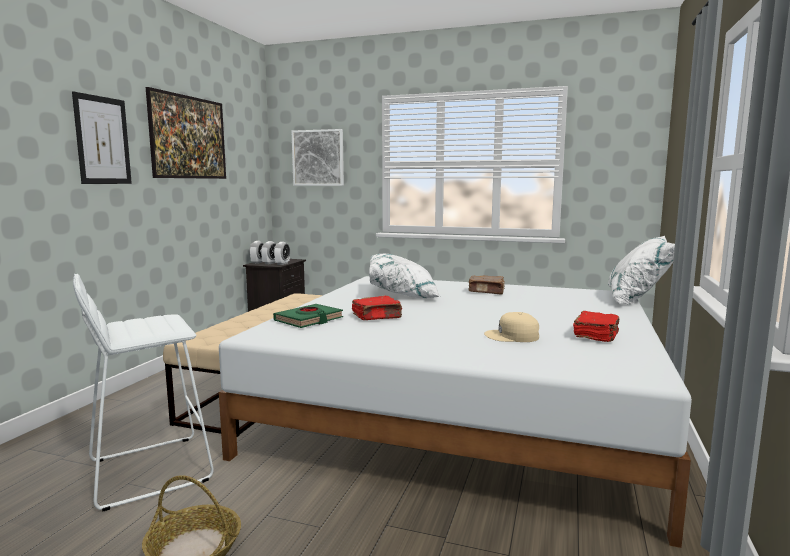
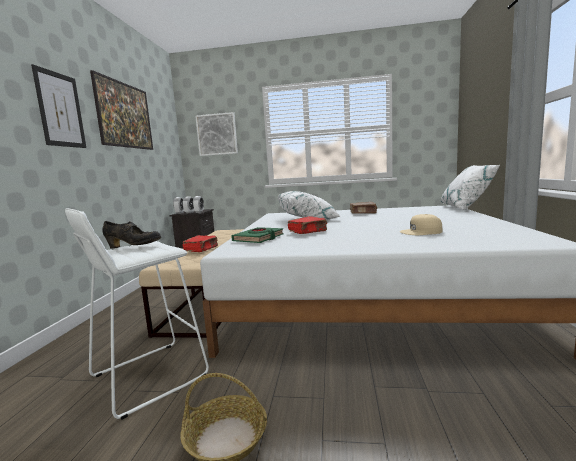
camera: 10 degrees left, 0 degrees up
red book [573,311,619,342] -> red book moved to [183,235,218,252]
none -> black shoe [102,221,161,248]

